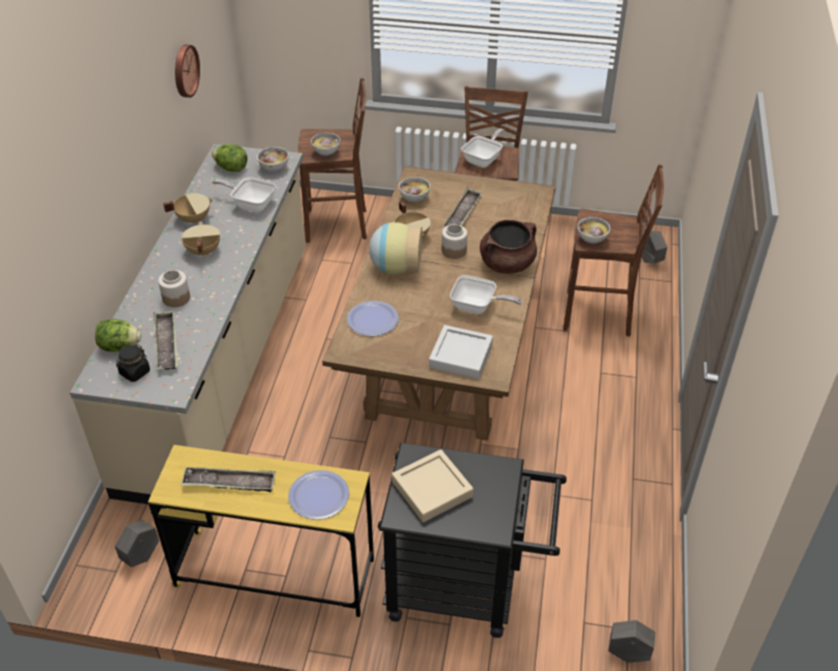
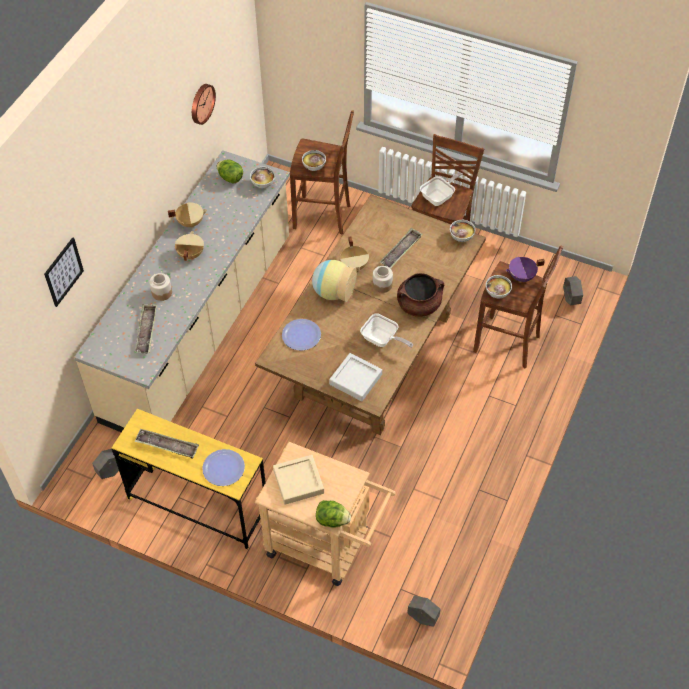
camera: 15 degrees right, 10 degrees up
lettuce [95,319,141,352] -> lettuce moved to [316,500,351,528]
black jar [116,344,150,382] -> none
frying pan [212,177,276,212] -> none
black cart [378,443,567,638] -> beige cart [255,442,396,586]
bowl [399,177,430,202] -> bowl moved to [450,220,475,242]
none -> picture [44,237,84,307]
none -> purple cooking pot [506,257,545,282]

